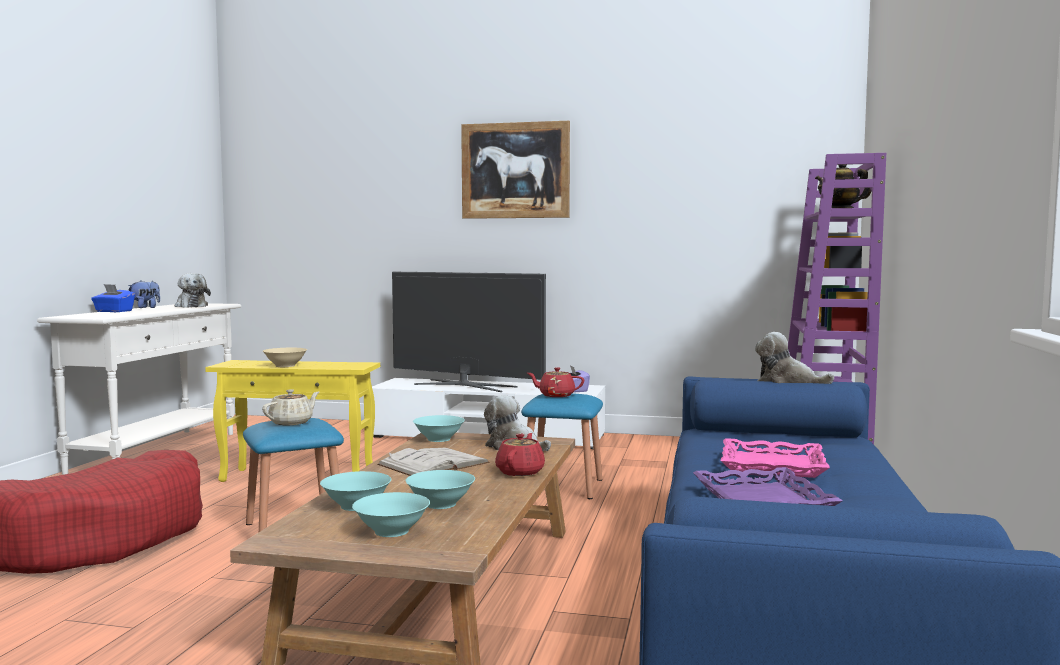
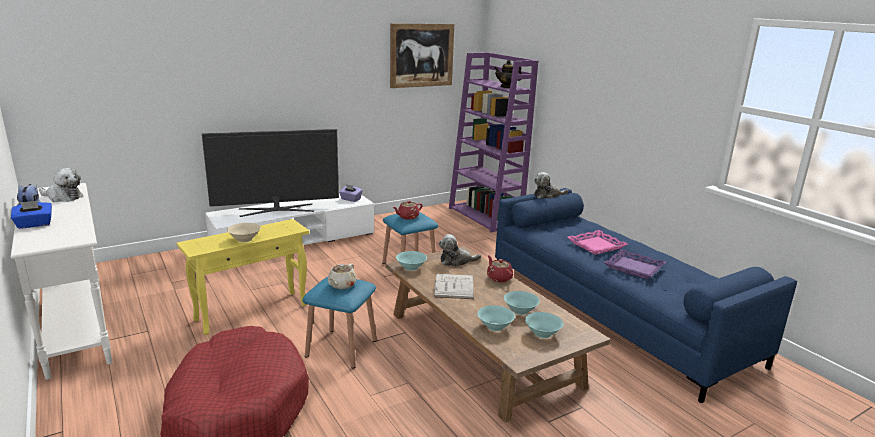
camera: 45 degrees left, 15 degrees up
beige teapot [262,389,319,425] -> beige teapot turned 150 degrees counterclockwise [328,264,357,289]
picture [461,121,570,219] -> picture moved to [390,23,454,88]

